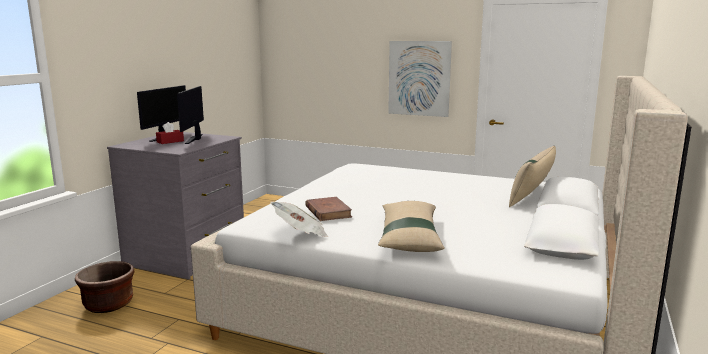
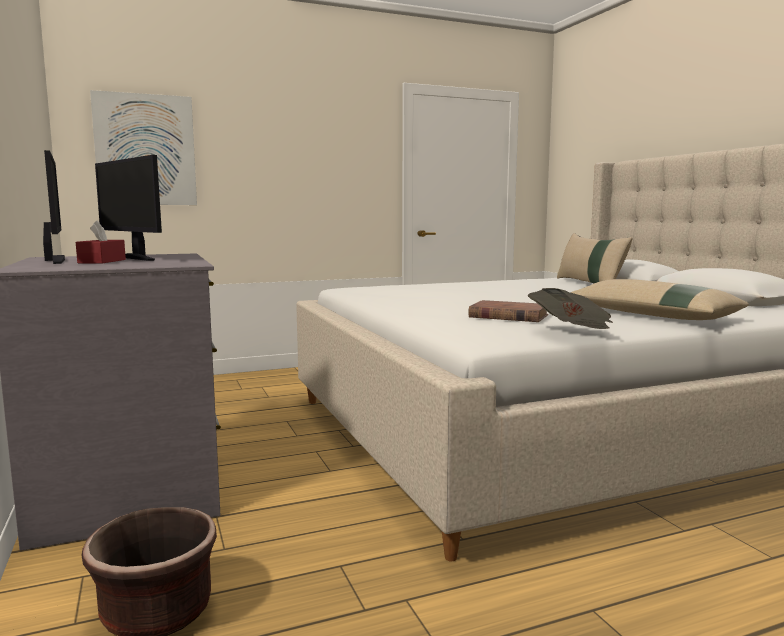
camera: 45 degrees left, 5 degrees down
picture [388,41,452,117] -> picture moved to [90,90,197,205]

